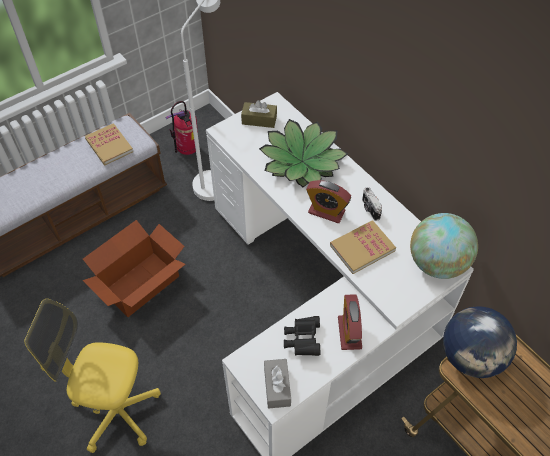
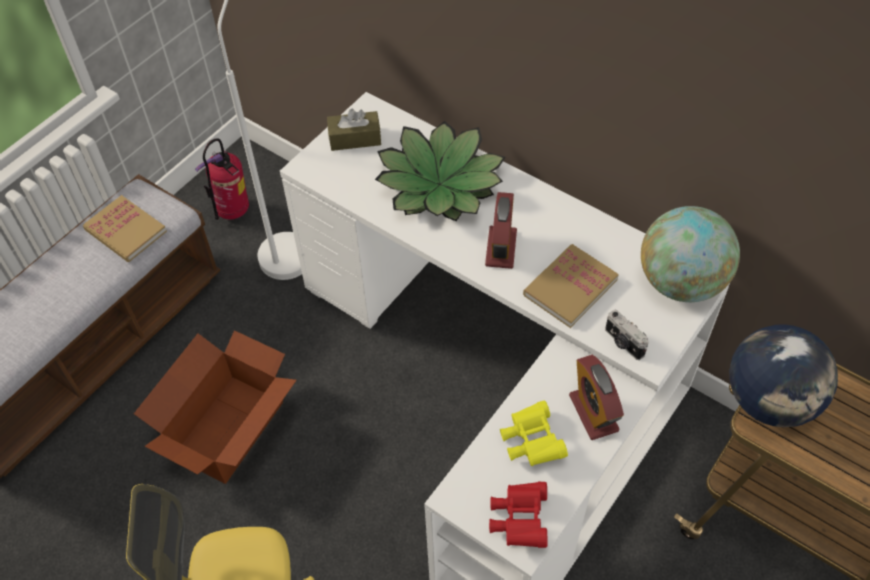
camera: 15 degrees left, 0 degrees up
grey tissue box [264,359,291,409] -> red binoculars [489,482,547,548]
black binoculars [284,316,320,356] -> yellow binoculars [500,401,568,466]
alarm clock [306,180,351,223] -> alarm clock turned 90 degrees counterclockwise [485,192,517,269]
camera [362,187,382,221] -> camera moved to [605,310,649,360]

